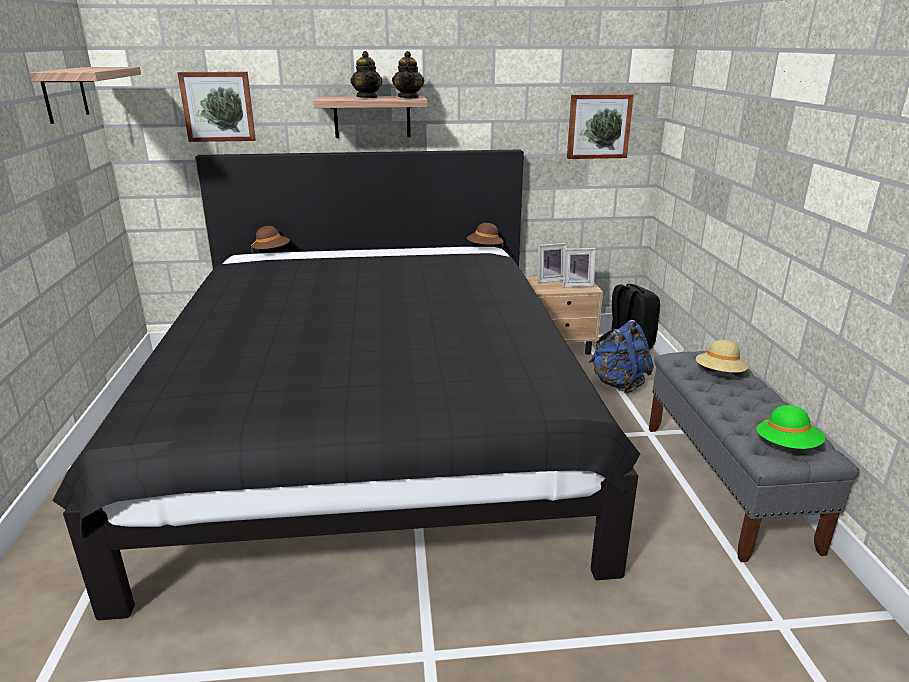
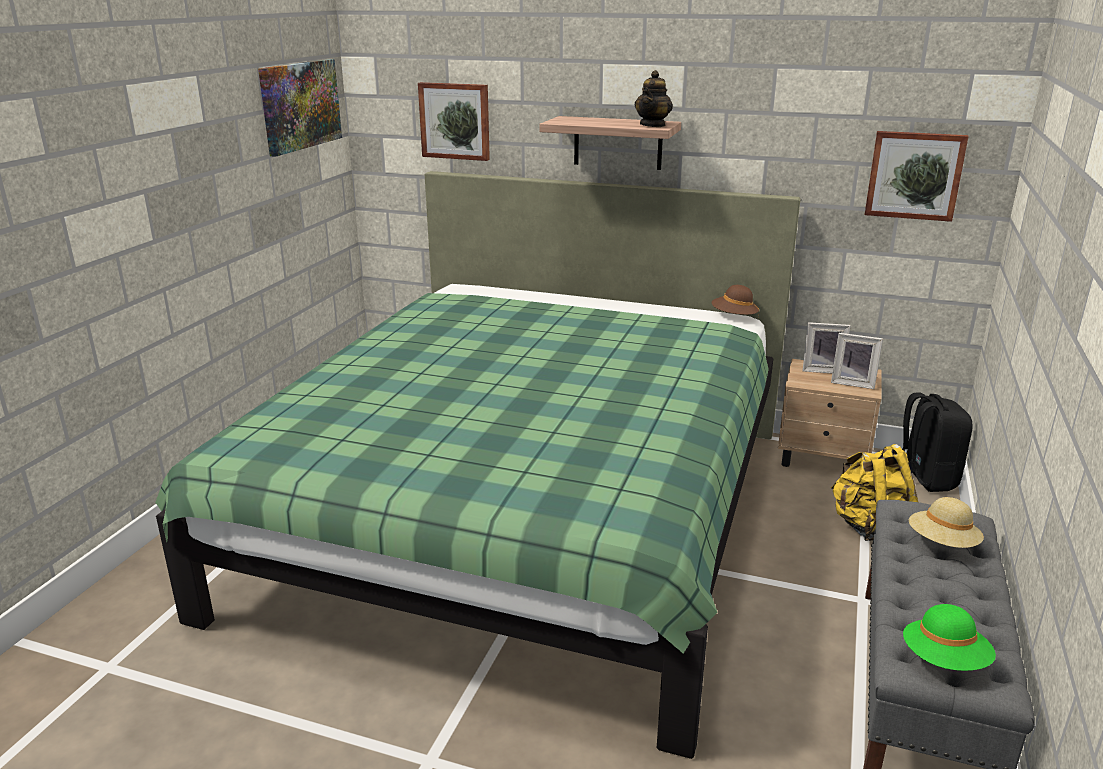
camera: 25 degrees right, 0 degrees up
shelf [29,67,141,124] -> picture [258,59,342,157]
black bed [53,149,640,621] -> green bed [155,171,801,759]
brown hat [251,226,290,252] -> none
teapot [351,51,382,98] -> none
blue backpack [589,320,654,394] -> yellow backpack [830,444,918,541]

